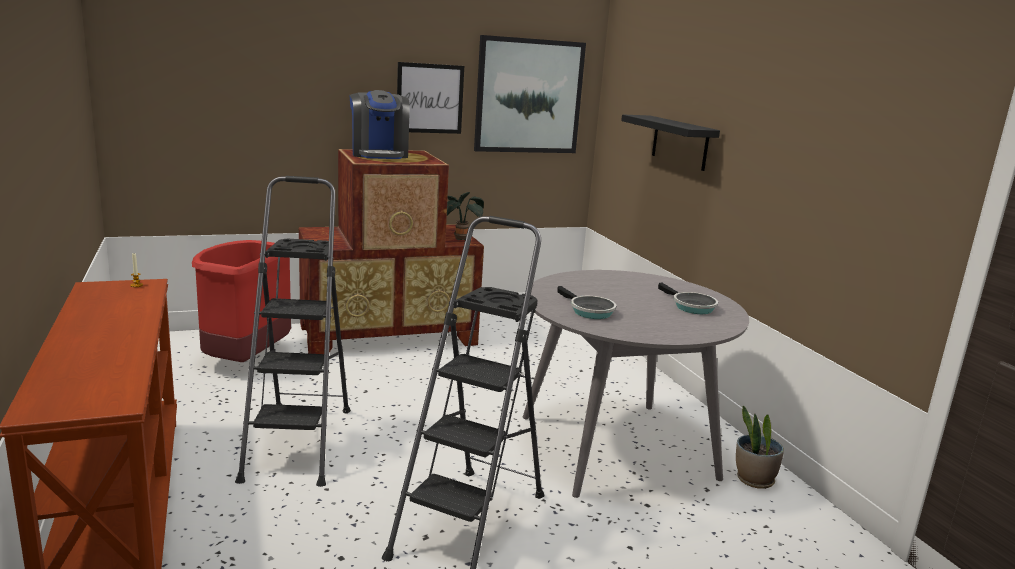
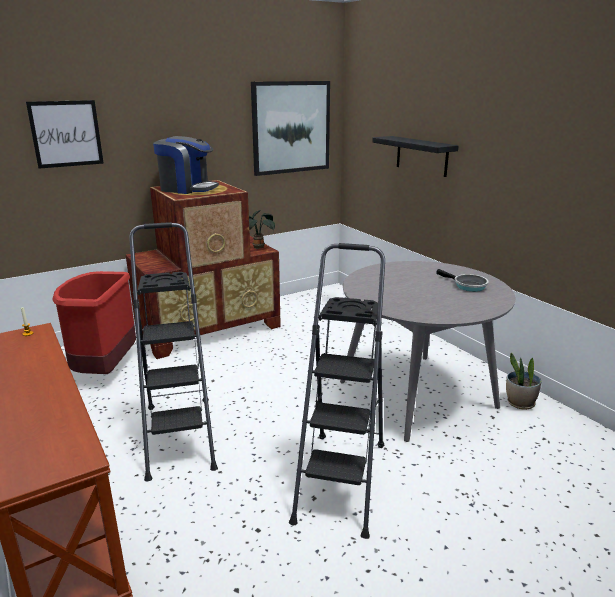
camera: 10 degrees left, 5 degrees up
coffee machine [349,90,410,159] -> coffee machine turned 45 degrees counterclockwise [153,136,219,194]
picture [397,62,464,134] -> picture moved to [26,100,104,169]
frying pan [557,286,617,319] -> none

